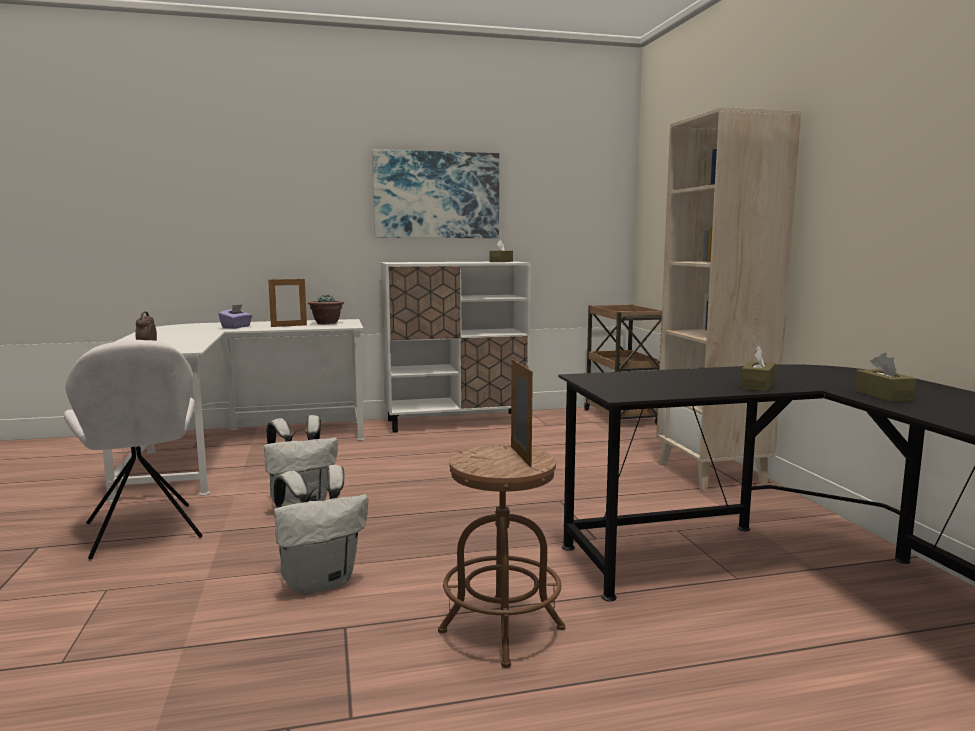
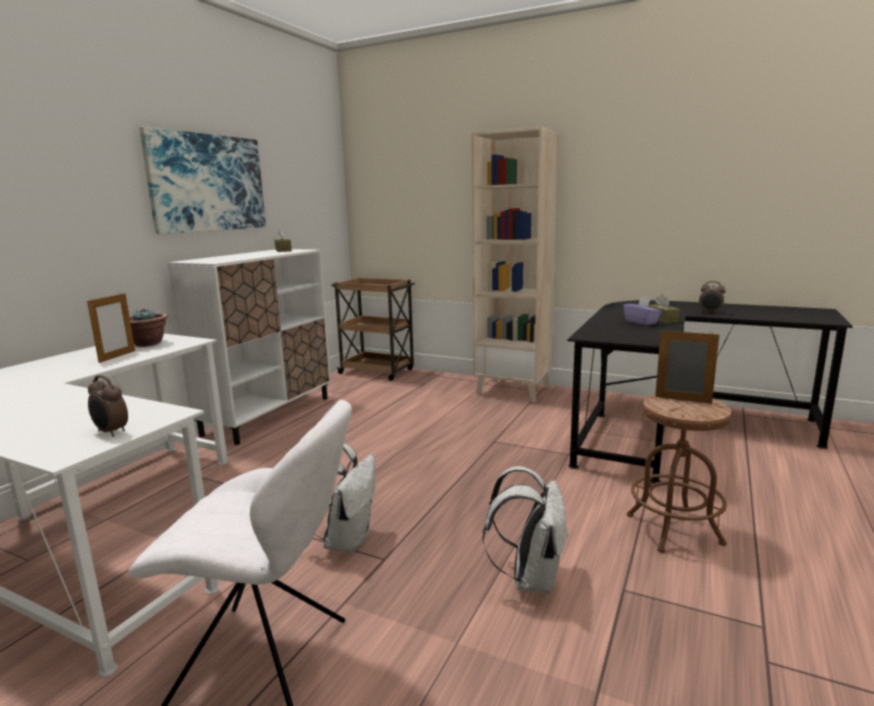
camera: 50 degrees left, 5 degrees up
purple tissue box [218,304,252,329] -> purple tissue box moved to [623,297,661,325]
brown tissue box [855,353,917,402] -> alarm clock [699,281,725,312]

